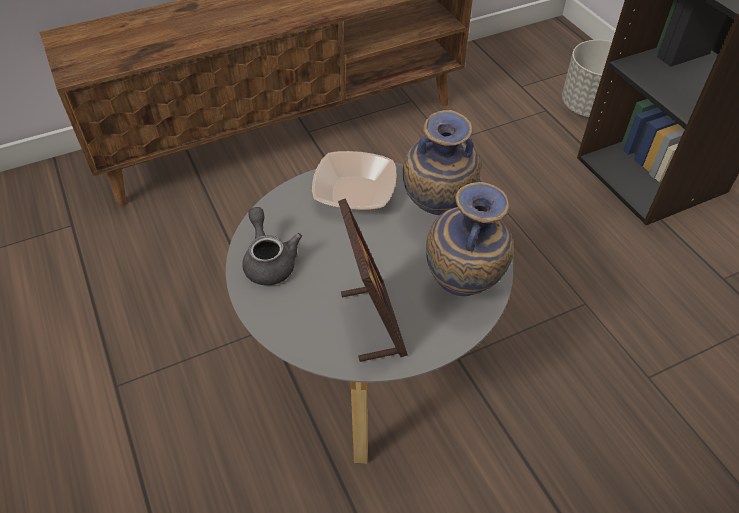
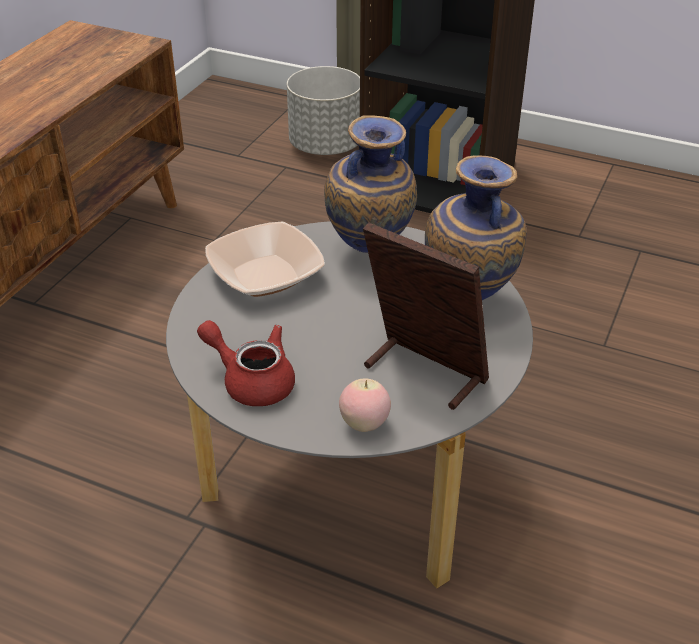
camera: 40 degrees left, 10 degrees down
grey teapot [242,207,302,285] -> red teapot [197,320,295,406]
none -> apple [339,378,391,432]

